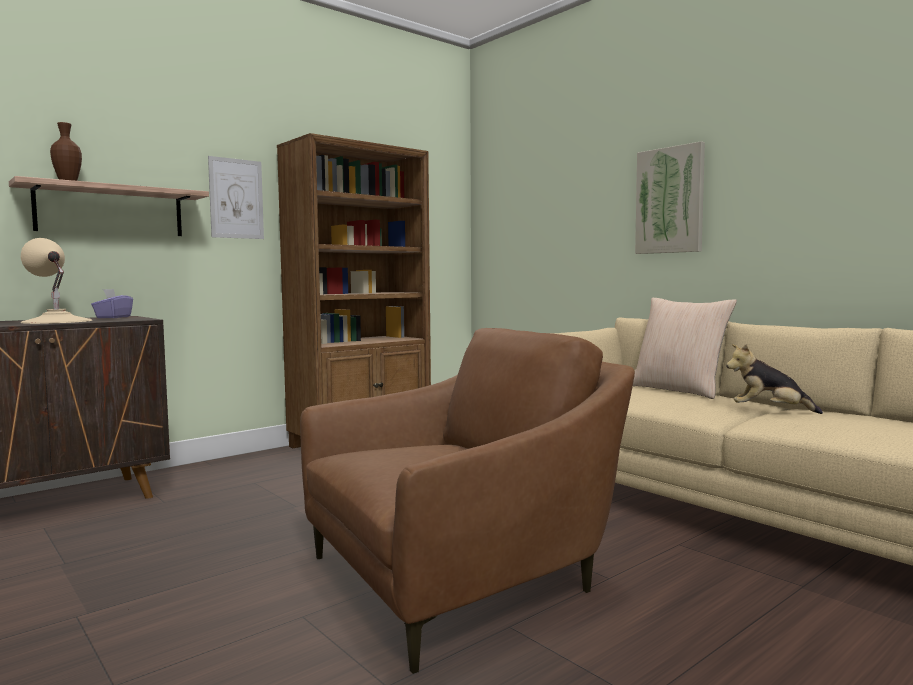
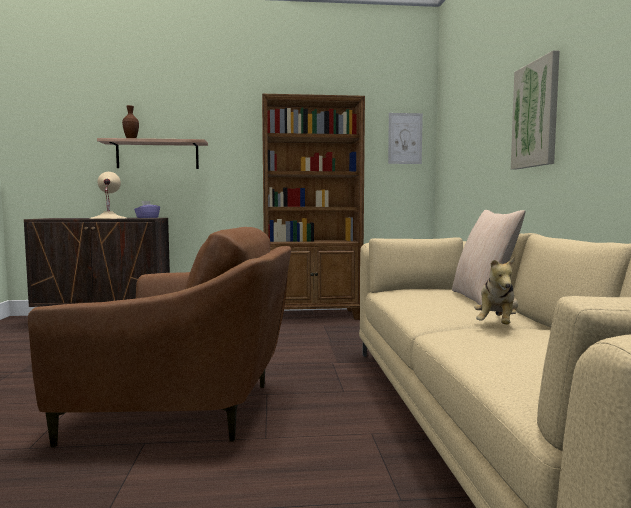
camera: 35 degrees right, 0 degrees up
picture [208,156,264,239] -> picture moved to [388,113,423,164]
plush toy [726,344,823,414] -> plush toy turned 120 degrees counterclockwise [474,257,518,325]

